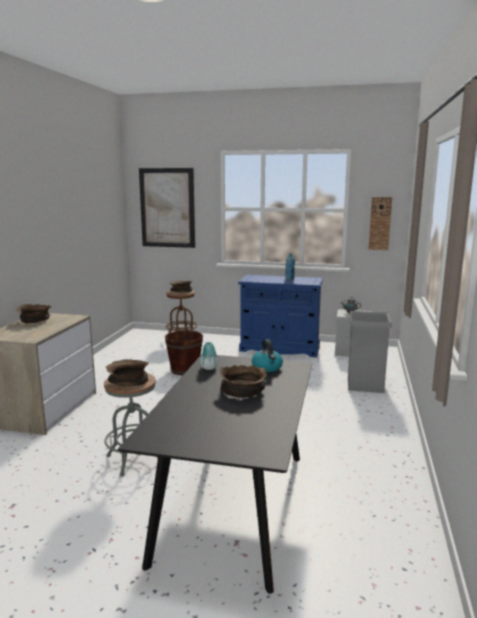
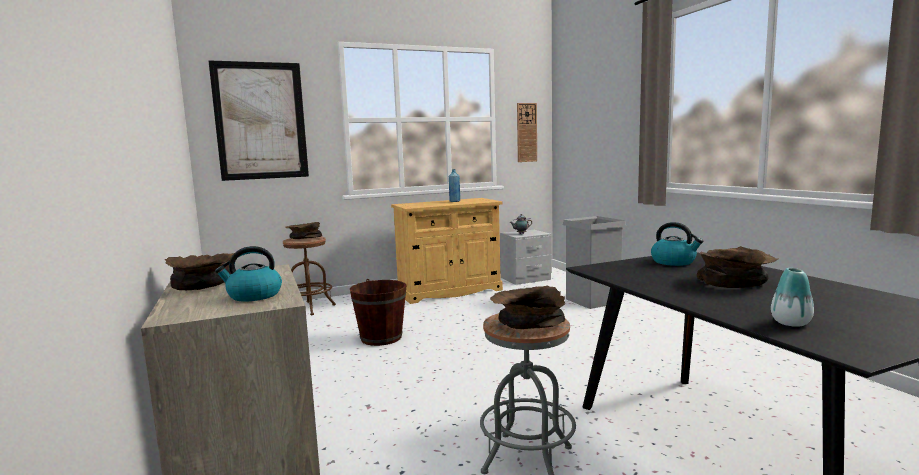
camera: 35 degrees left, 5 degrees down
vase [200,342,218,370] -> vase moved to [771,268,814,327]
blue cabinet [238,275,323,357] -> beige cabinet [391,198,503,304]
none -> kettle [215,246,282,302]

